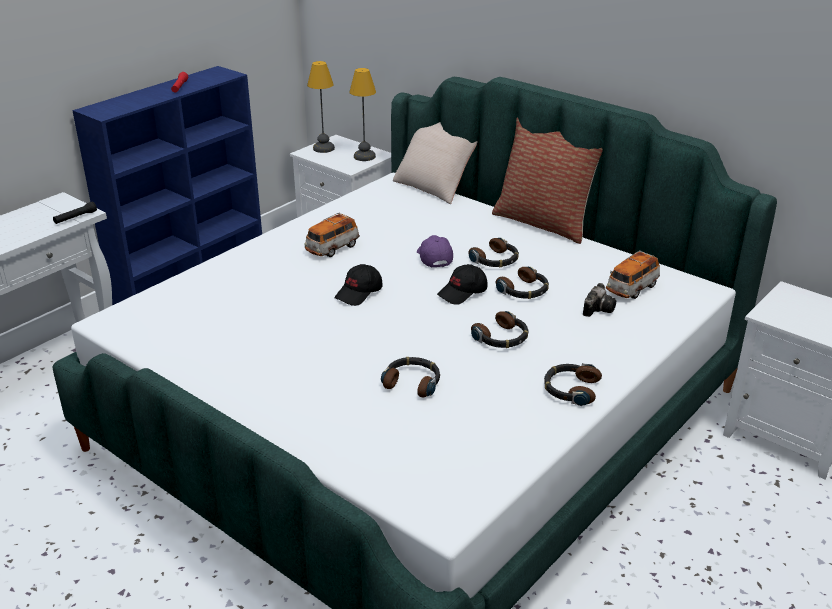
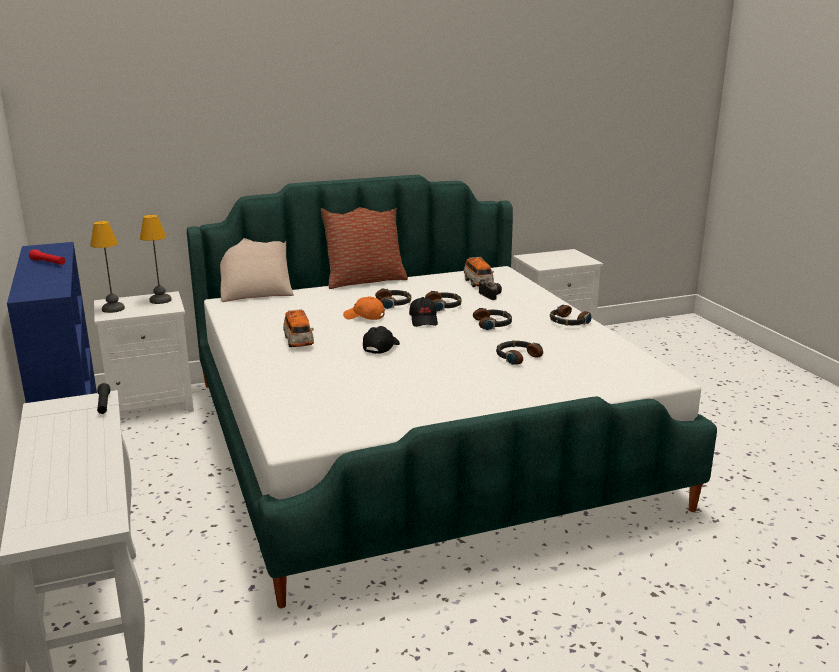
camera: 60 degrees left, 10 degrees down
black cap [334,264,382,306] -> black cap turned 135 degrees counterclockwise [363,326,400,354]
purple cap [417,235,453,267] -> orange cap [343,296,385,320]

